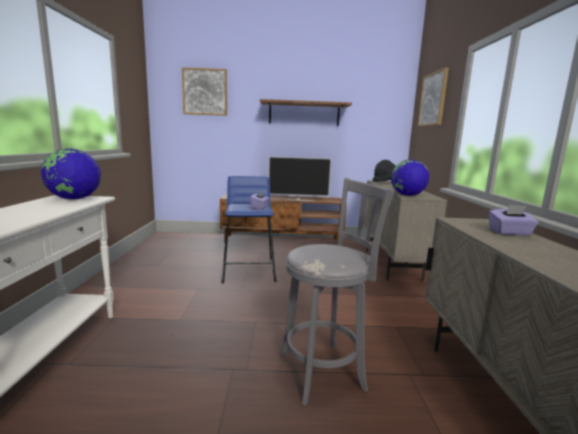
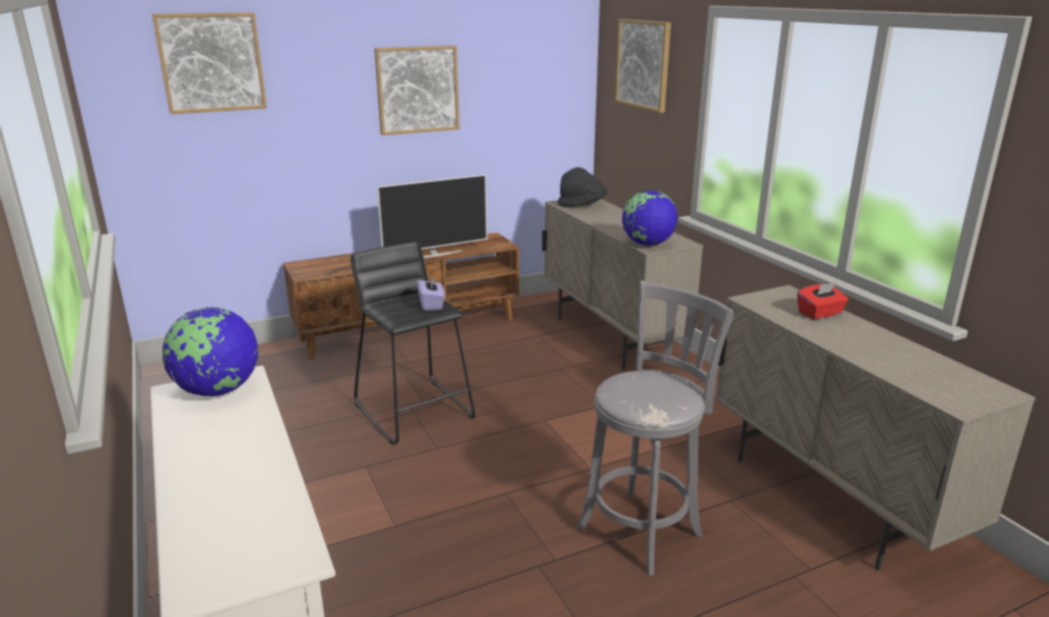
camera: 25 degrees left, 10 degrees up
blue stool [221,176,277,283] -> black stool [350,241,475,445]
brown shelf [260,99,352,126] -> picture [374,45,460,136]
purple tissue box [489,205,539,235] -> red tissue box [797,282,849,319]

